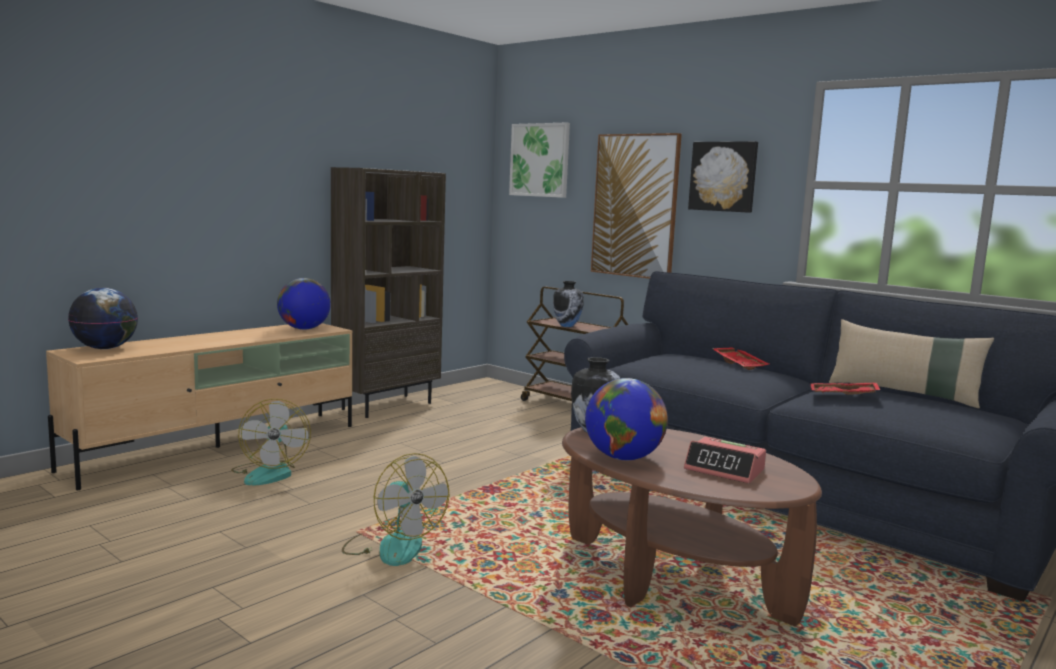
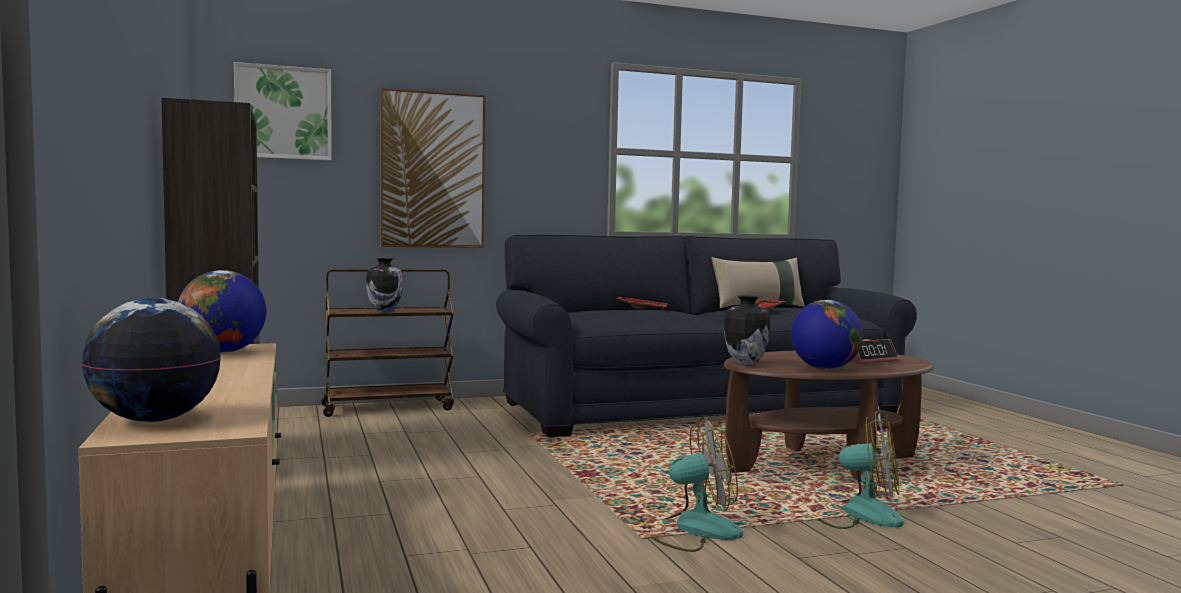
camera: 60 degrees left, 5 degrees down
fan [231,399,311,485] -> fan moved to [815,411,904,529]
picture [688,141,758,213] -> none

